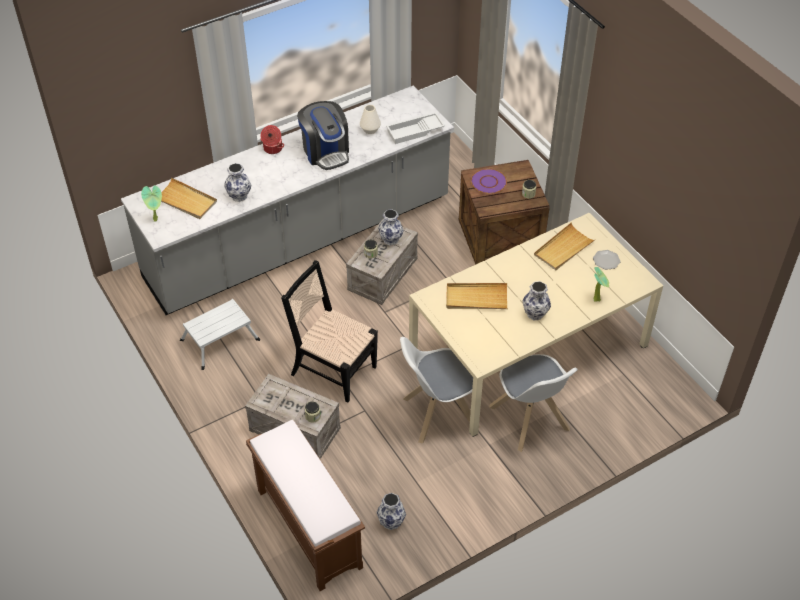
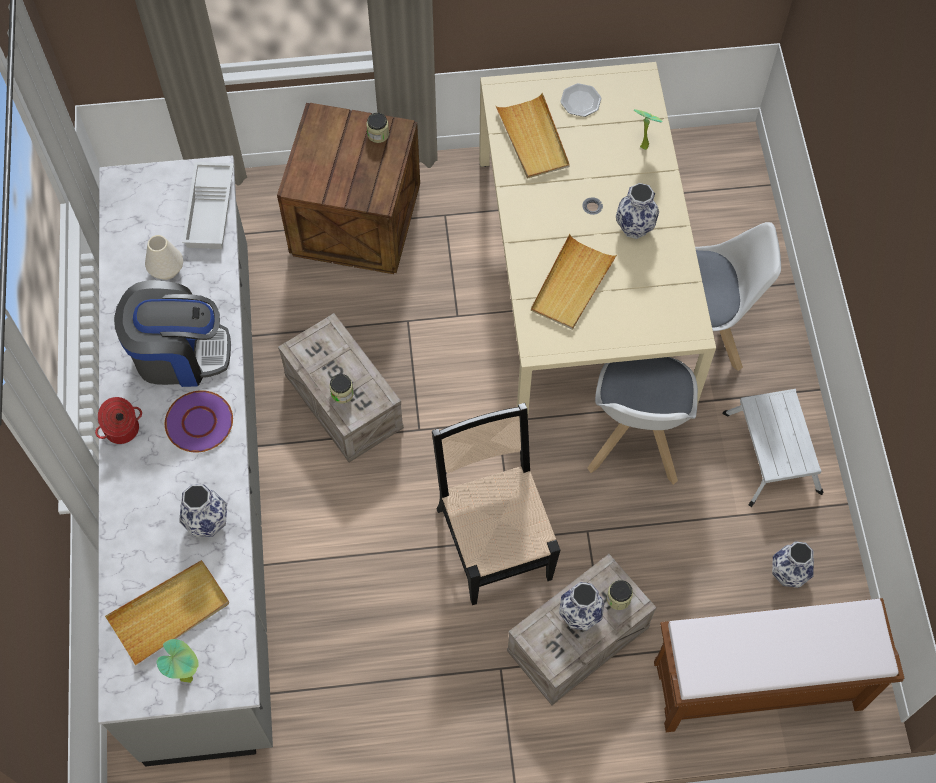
camera: 65 degrees left, 15 degrees up
white step ladder [180,299,260,370] -> white step ladder moved to [722,389,823,507]
chair [281,260,378,402] -> chair turned 105 degrees clockwise [432,403,560,605]
vase [378,209,404,245] -> vase moved to [559,582,604,631]
purple plate [471,169,507,194] -> purple plate moved to [165,390,233,452]

